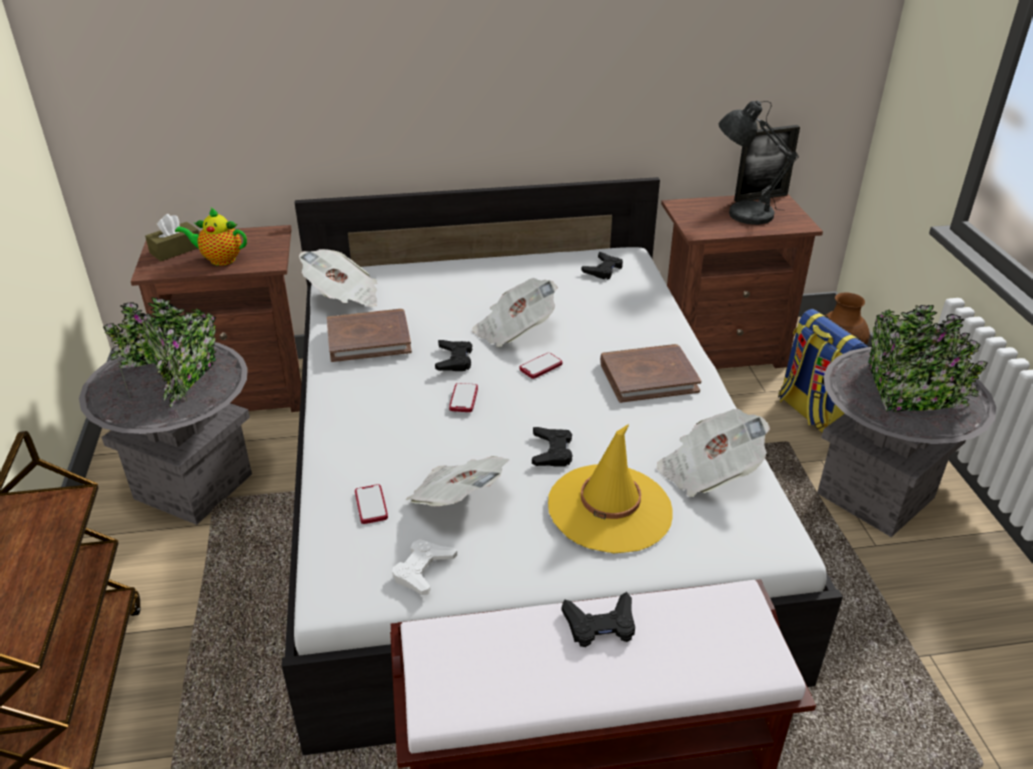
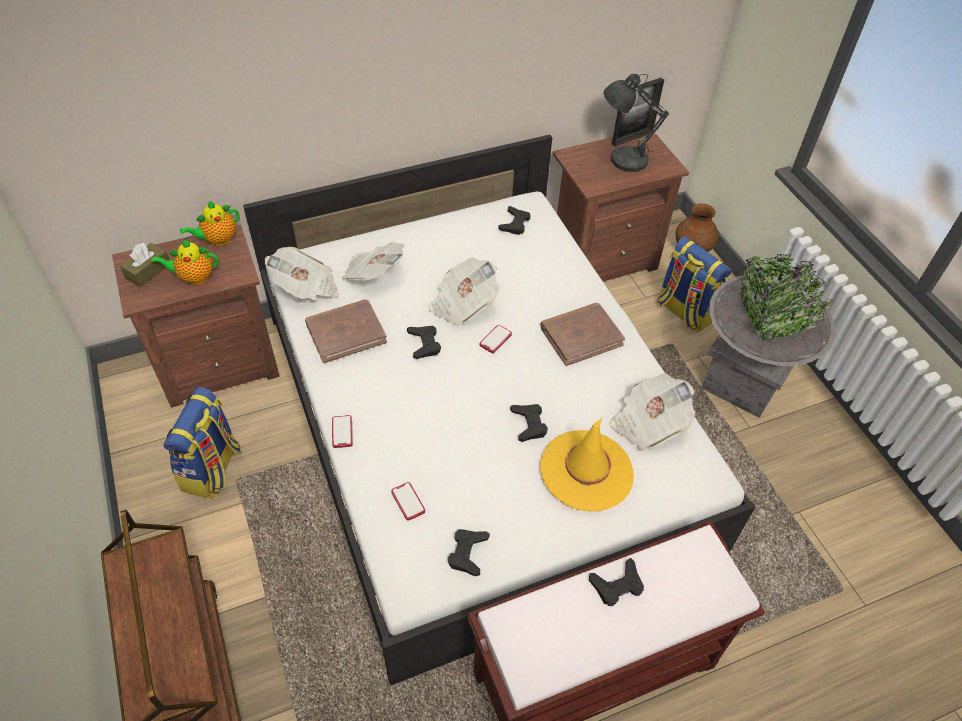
camera: 15 degrees left, 15 degrees up
grey planter [79,297,252,525] -> backpack [163,387,241,499]
white game controller [392,539,457,595] -> black game controller [448,529,490,576]
newspaper [405,456,509,507] -> newspaper moved to [342,243,405,281]
phone [449,383,478,412] -> phone moved to [332,415,353,448]
none -> teapot [180,201,240,246]

